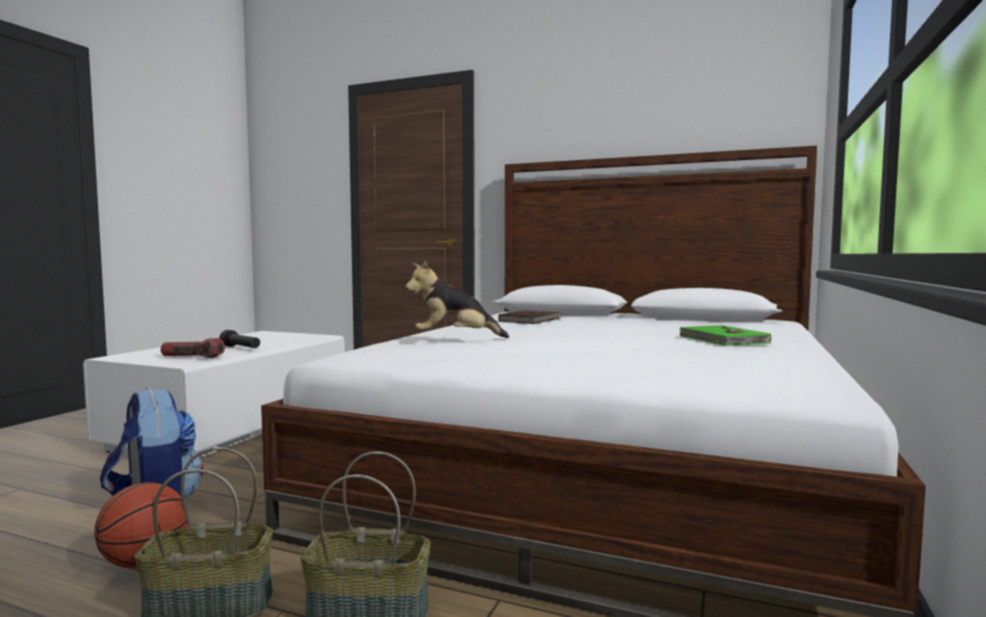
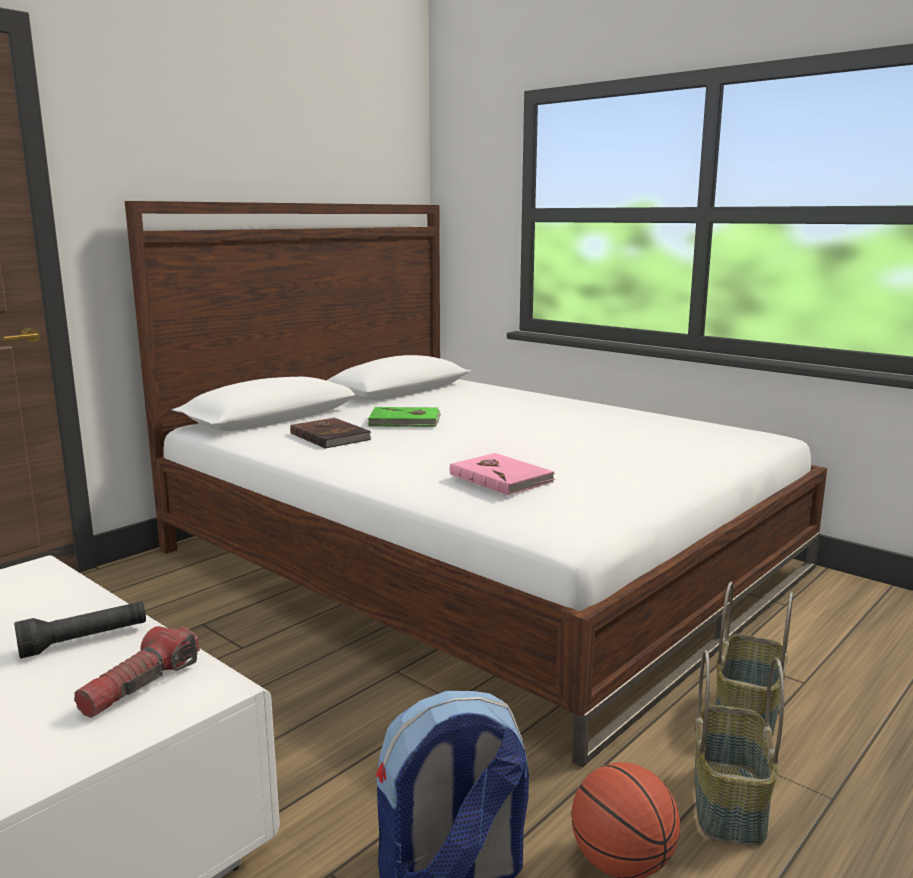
camera: 70 degrees left, 10 degrees up
plush toy [405,261,509,338] -> pink book [450,453,555,496]
green book [679,325,771,346] -> green book moved to [367,407,441,427]

